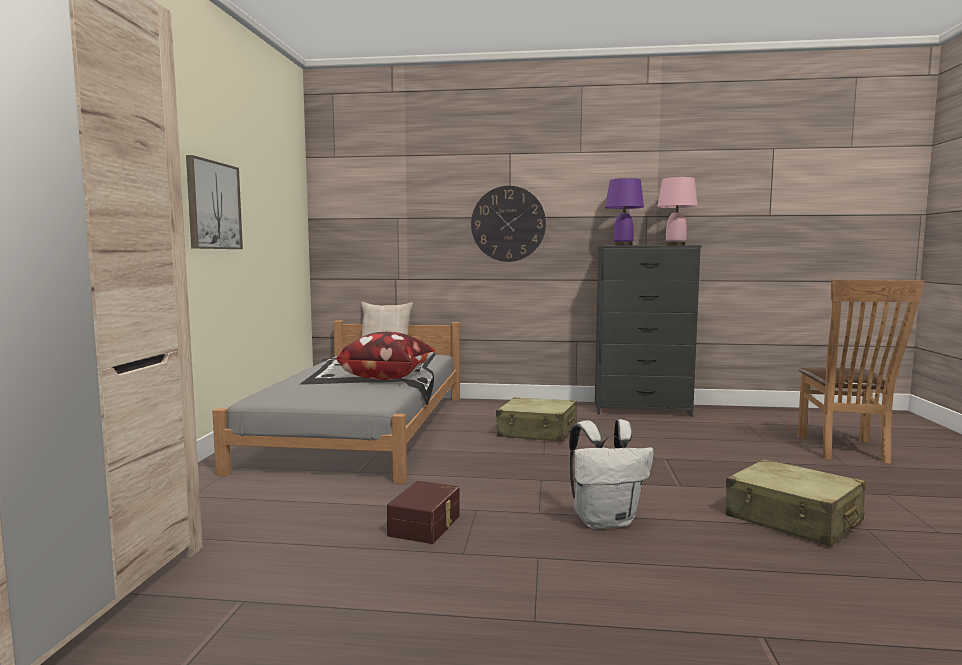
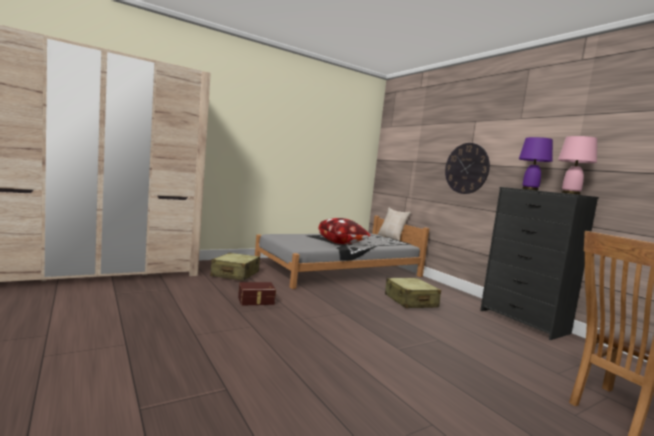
camera: 50 degrees right, 0 degrees up
picture [186,155,243,249] -> none
white backpack [569,419,654,529] -> none
beige suitcase [726,459,866,546] -> beige suitcase moved to [210,253,260,281]

